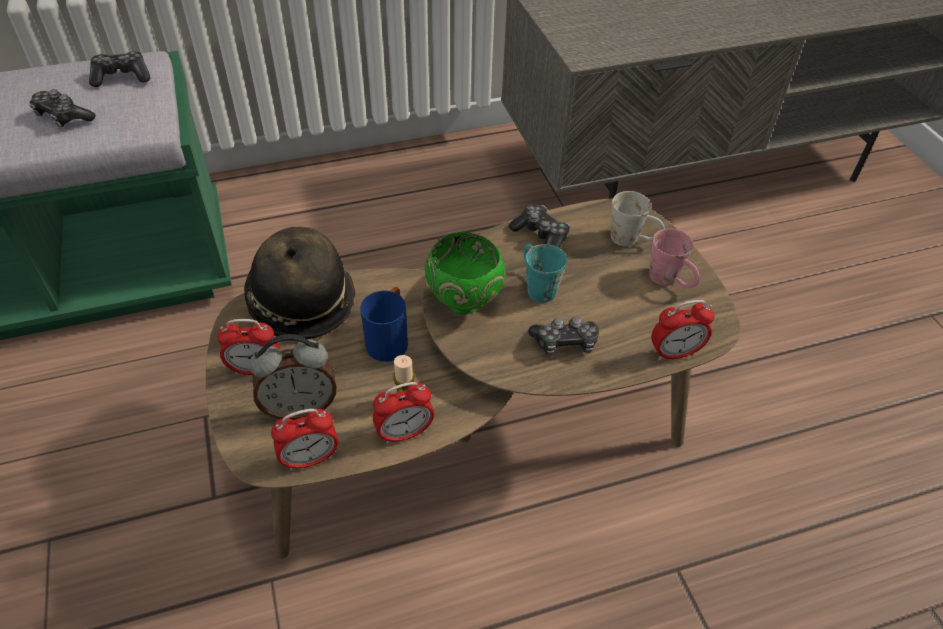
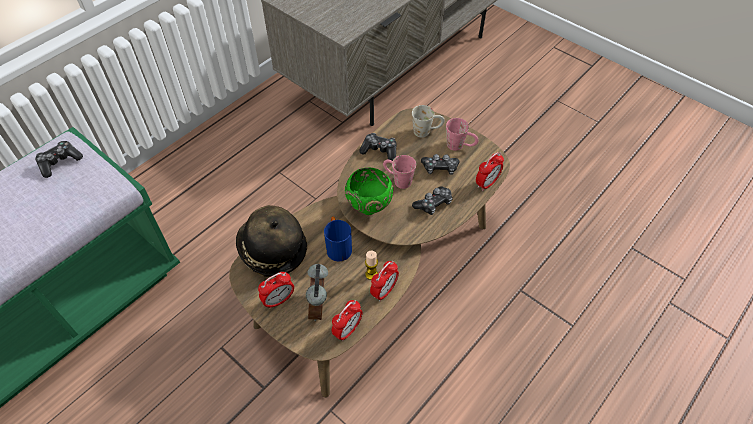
camera: 30 degrees left, 5 degrees up
game controller [29,89,96,127] -> game controller moved to [421,154,459,175]
alarm clock [250,334,336,420] -> alarm clock turned 135 degrees clockwise [306,264,328,321]
turquoise mug [523,244,567,303] -> pink mug [383,155,416,189]

